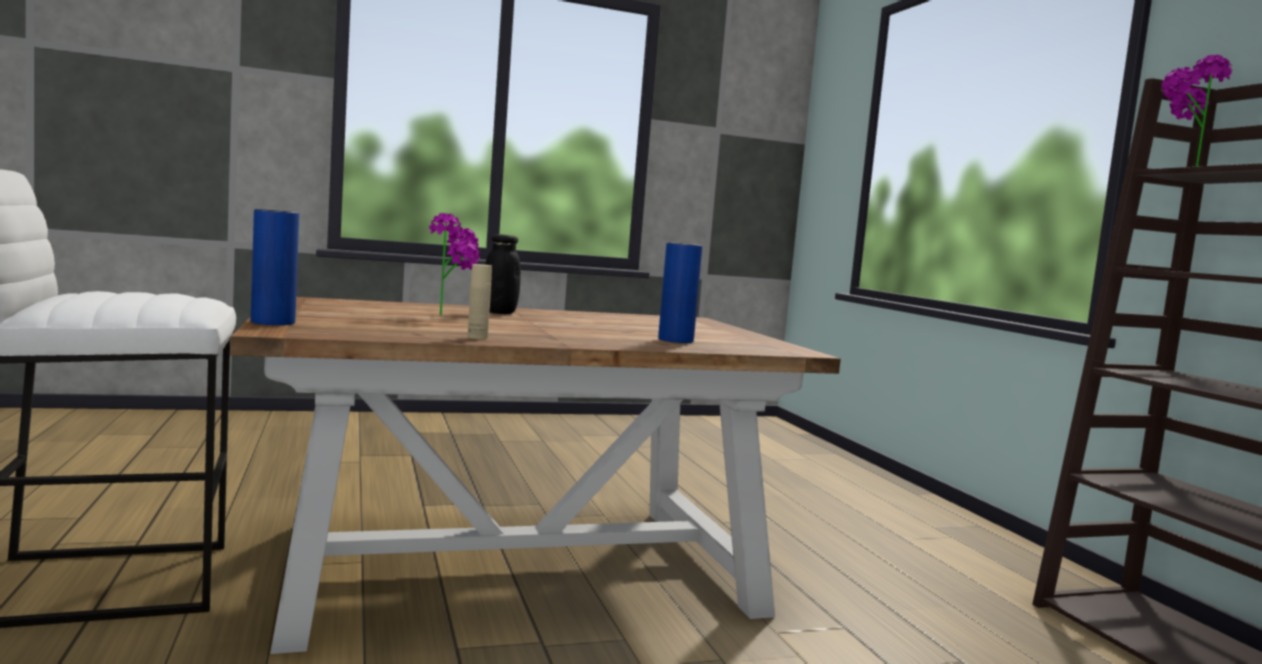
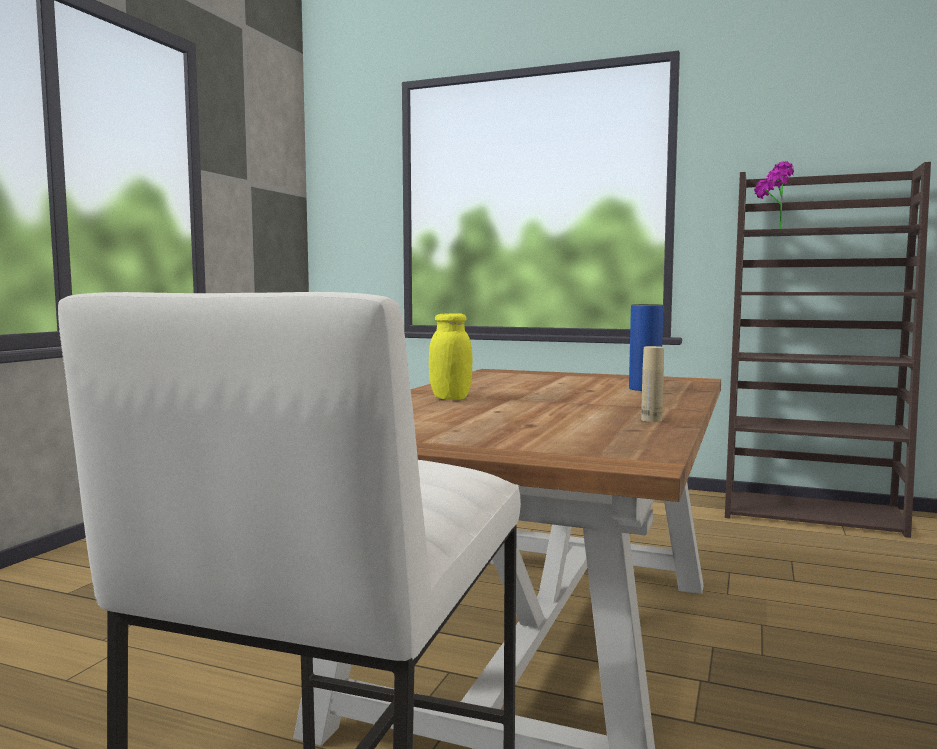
camera: 50 degrees left, 0 degrees up
blue vase [251,209,299,325] -> none
potted plant [429,213,480,316] -> none
black jar [485,234,521,314] -> yellow jar [429,313,472,400]

